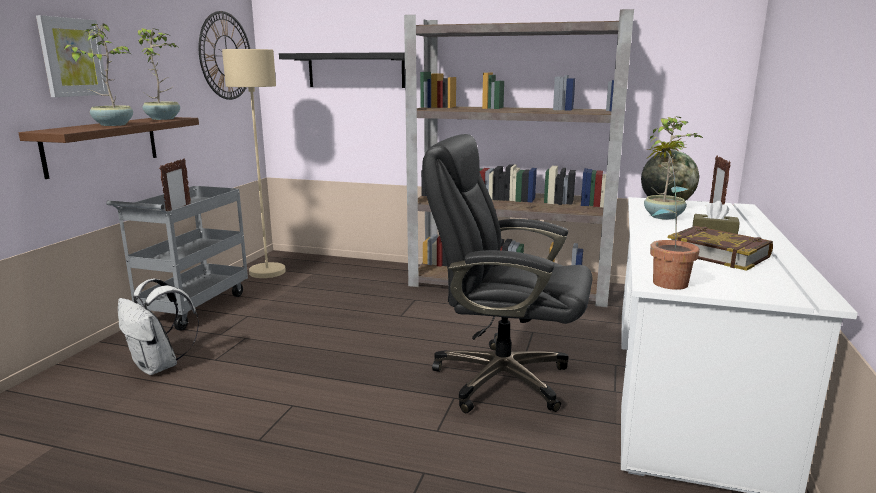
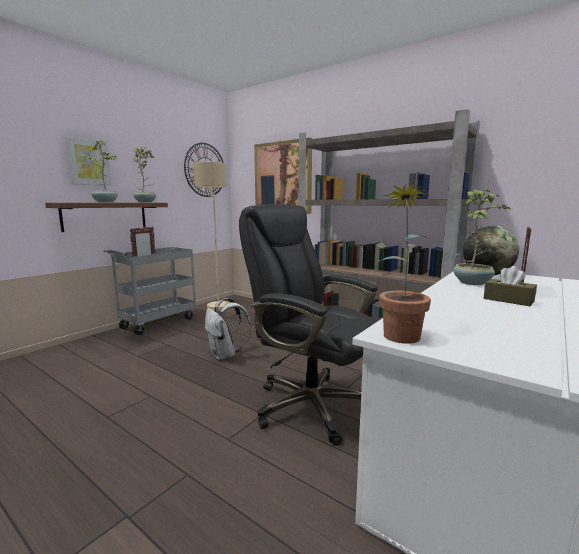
camera: 20 degrees right, 5 degrees down
white backpack [118,279,199,375] -> white backpack moved to [205,298,251,360]
black shelf [279,52,405,88] -> picture [254,137,312,214]
book [668,226,773,271] -> none

